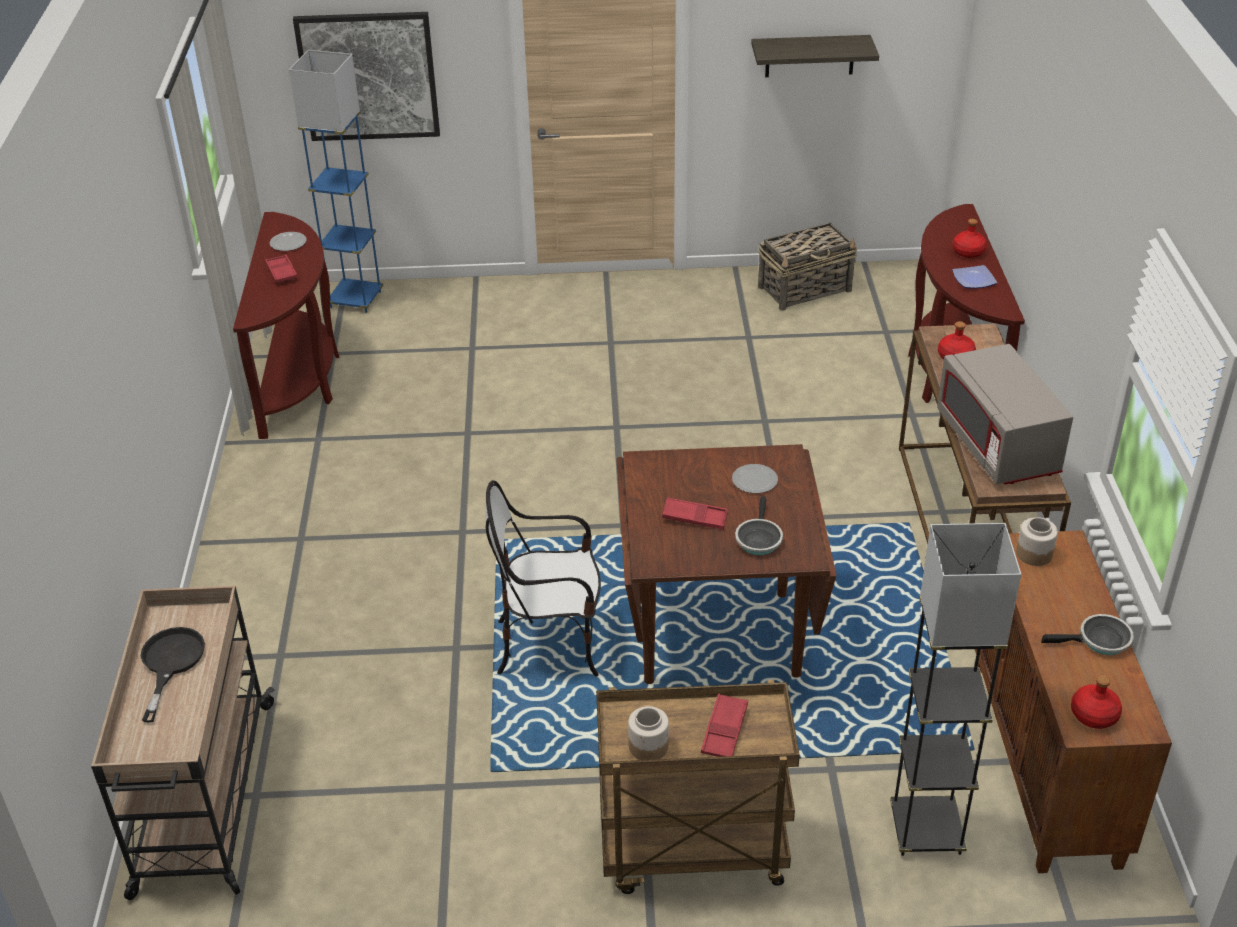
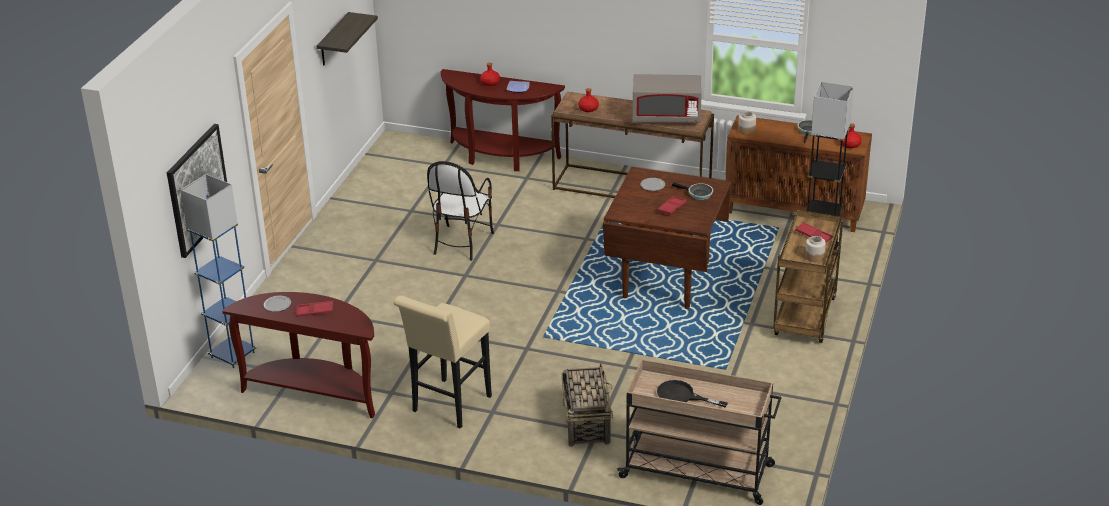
camera: 70 degrees left, 5 degrees down
chair [486,480,601,677] -> chair moved to [427,161,494,261]
basket [758,222,857,310] -> basket moved to [562,363,613,447]
none -> beige stool [394,296,492,428]

